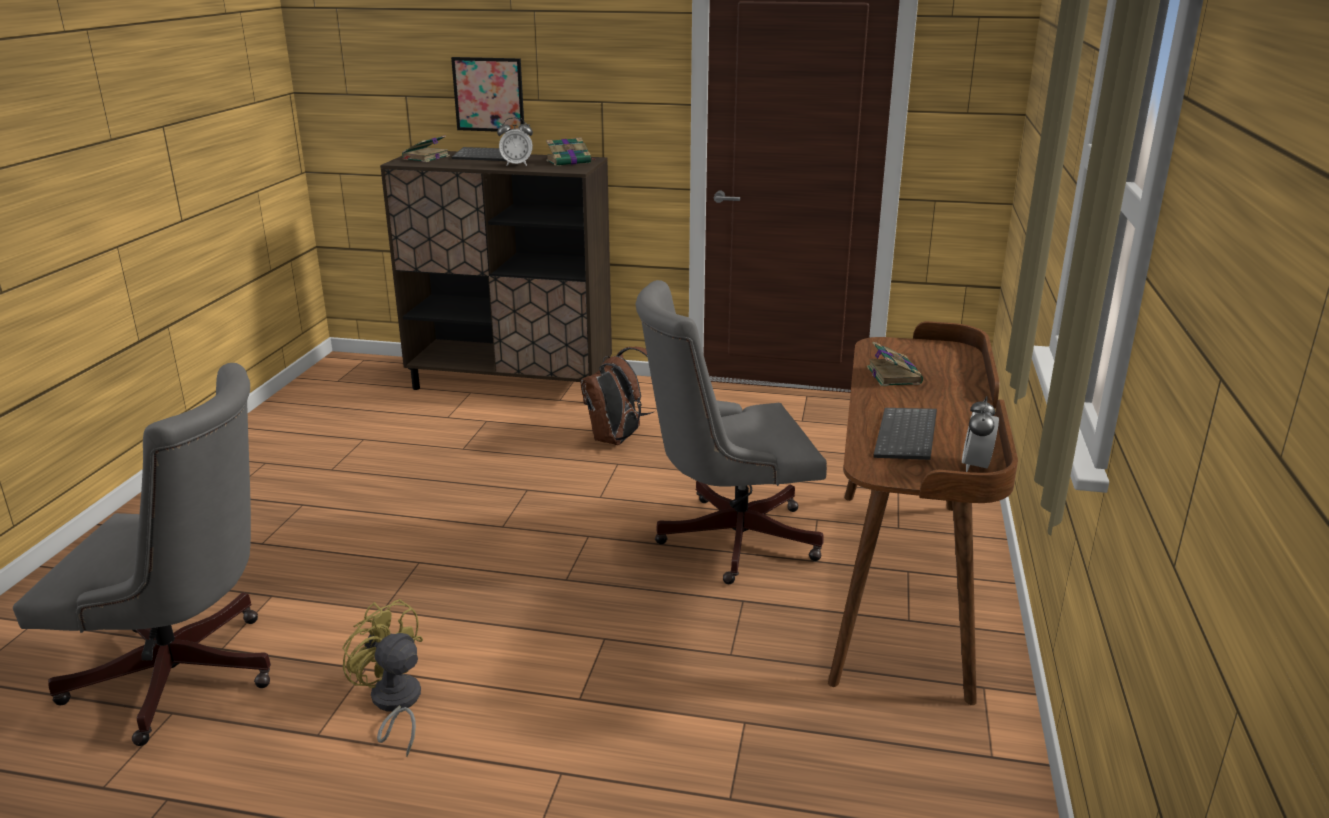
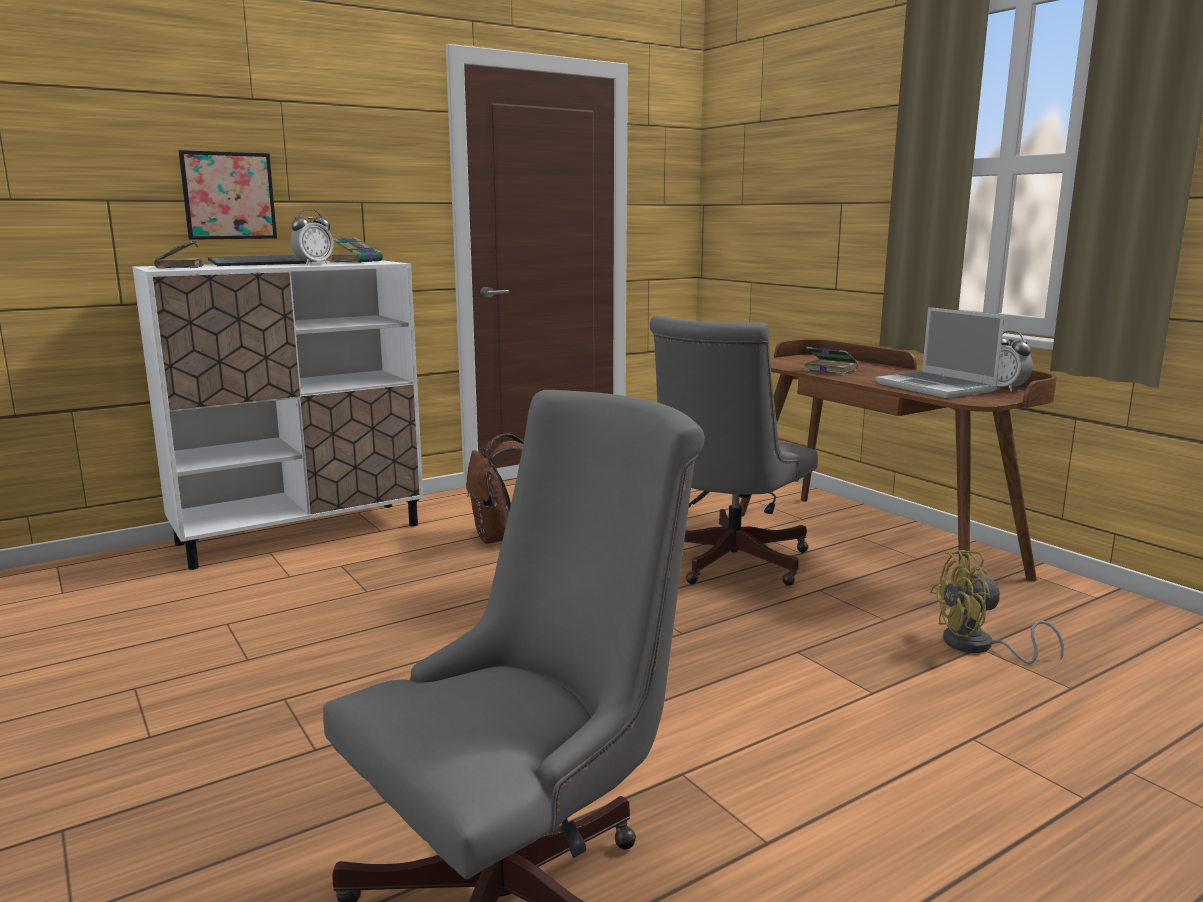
camera: 45 degrees left, 10 degrees down
yellow fan [342,599,423,757] -> yellow fan moved to [930,550,1064,664]
brown cabinet [380,151,612,405] -> white cabinet [132,260,423,570]
keyboard [874,408,937,460] -> laptop [876,307,1005,398]

